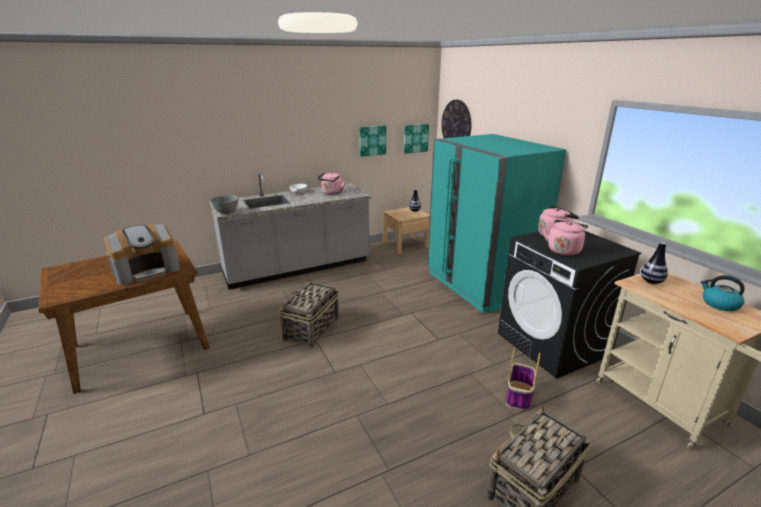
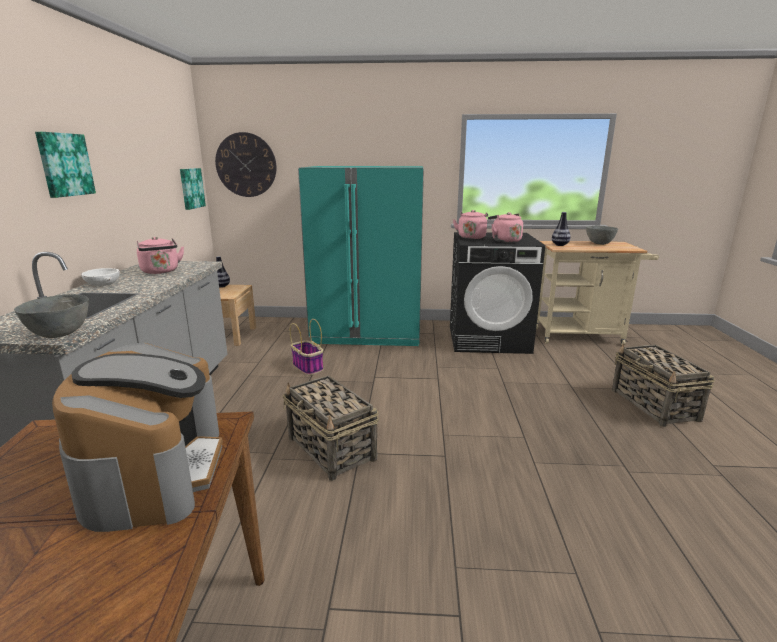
camera: 60 degrees left, 5 degrees down
picture [359,125,386,157] -> picture moved to [35,132,96,198]
basket [506,346,540,410] -> basket moved to [290,319,323,375]
kettle [701,275,745,311] -> grey bowl [586,226,618,245]

